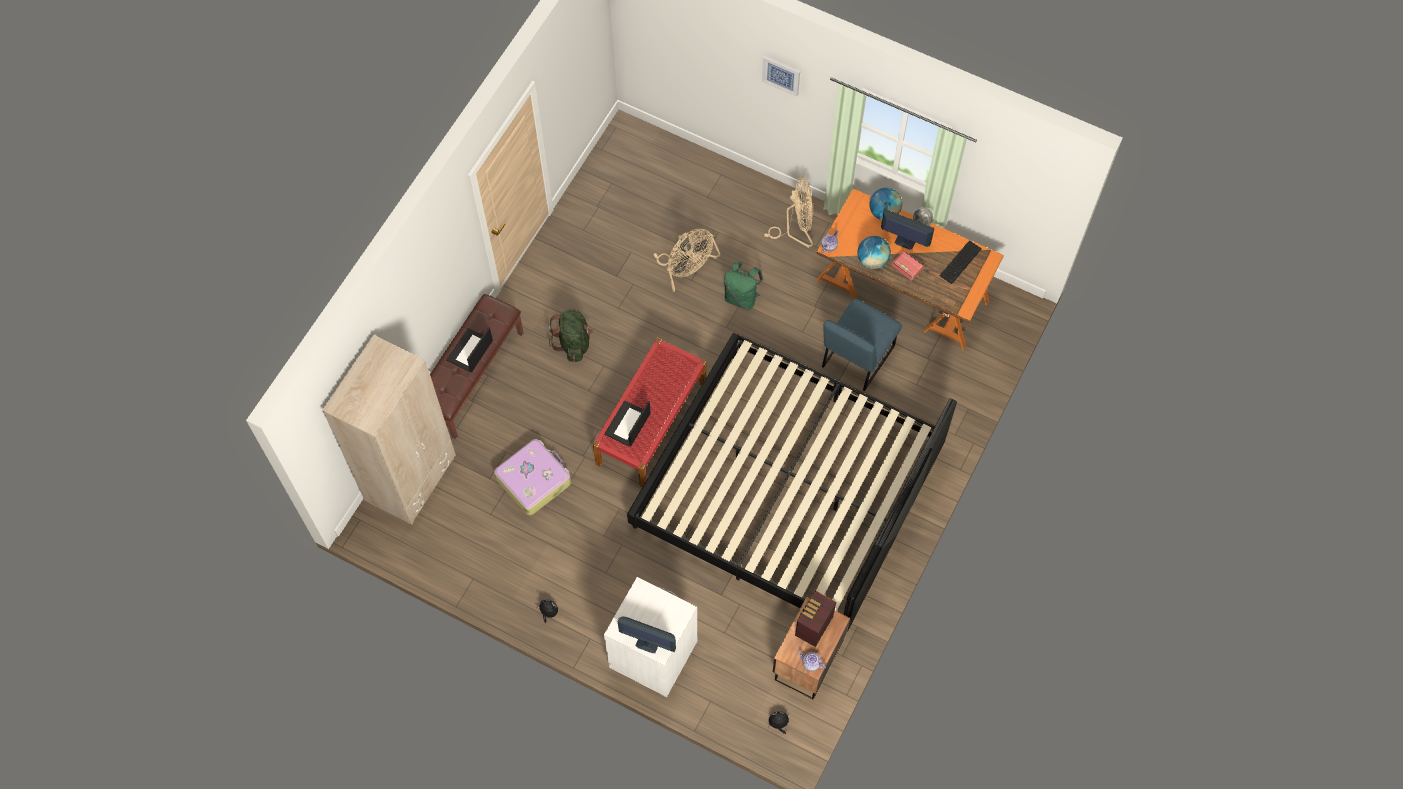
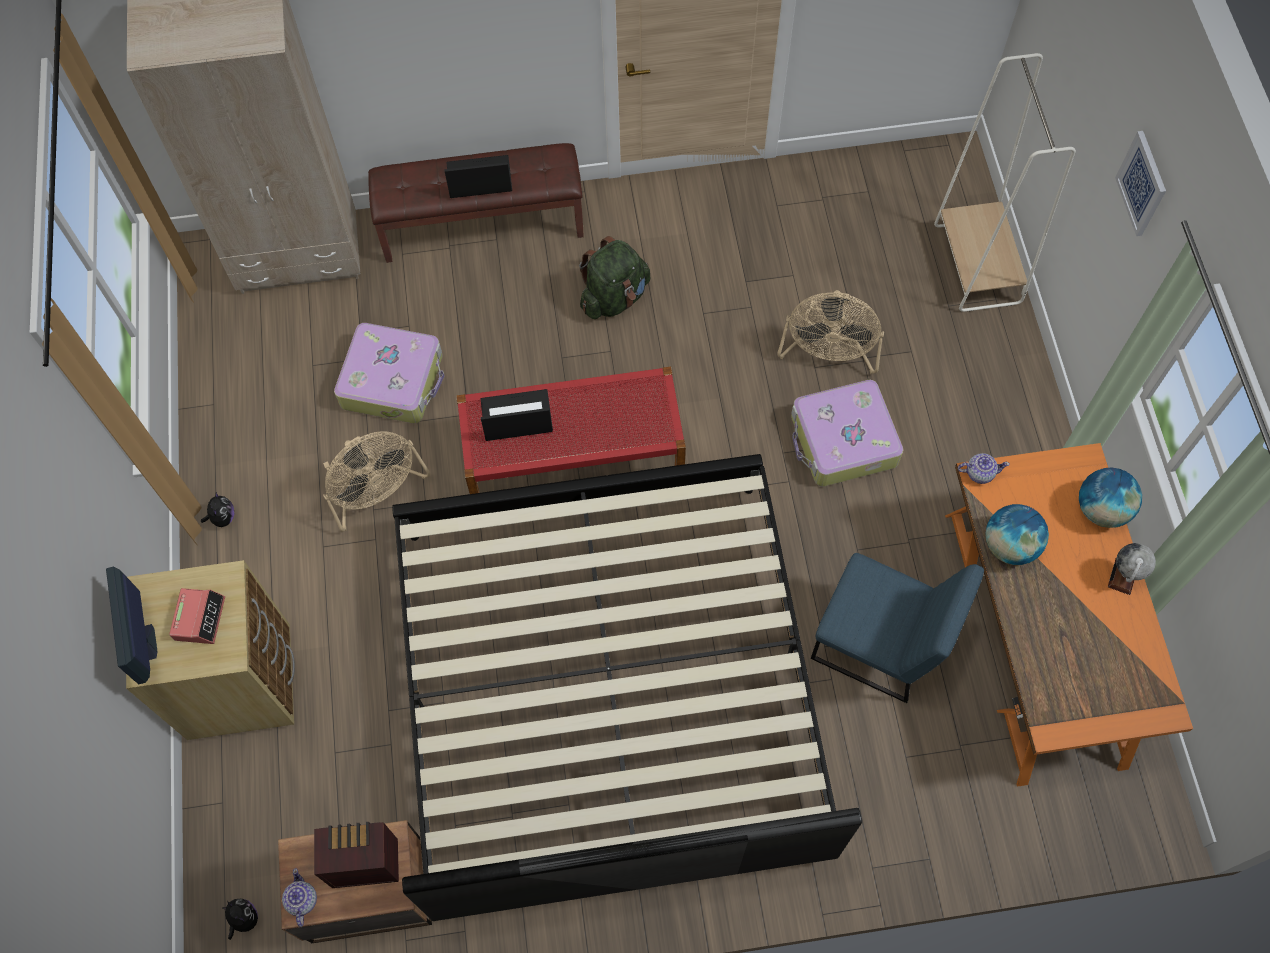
camera: 55 degrees right, 0 degrees up
white dresser [604,577,697,697] -> brown dresser [126,560,295,740]
green backpack [724,262,763,310] -> suitcase [791,380,903,486]
beige fan [764,177,813,248] -> beige fan moved to [323,431,430,532]
blue chair [822,299,902,391] -> blue chair turned 150 degrees counterclockwise [811,553,984,703]
monitor [881,209,935,250] -> none
alarm clock [892,251,925,281] -> alarm clock moved to [169,588,225,644]
keyboard [939,241,981,284] -> none
none -> clothes rack [934,53,1076,312]

